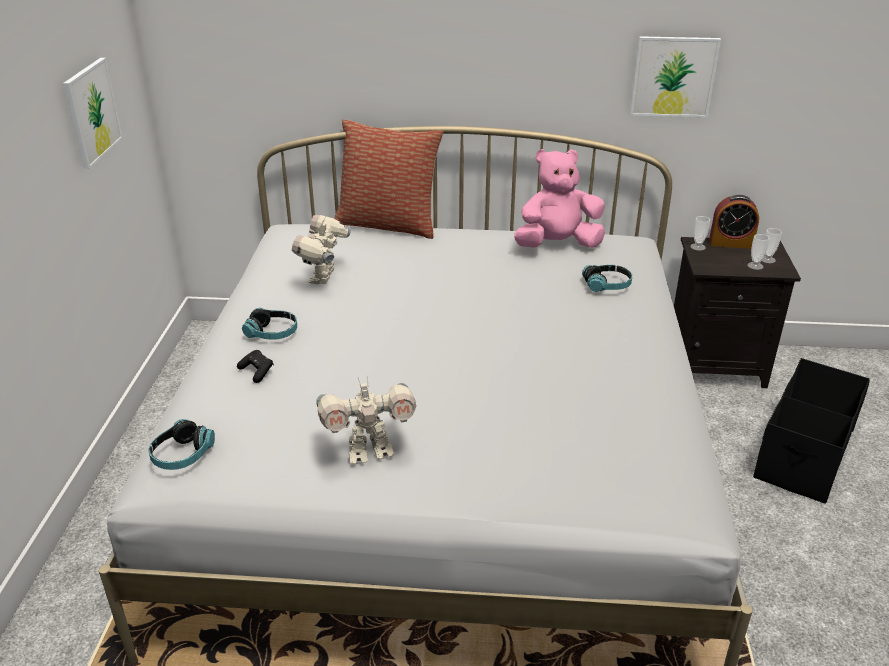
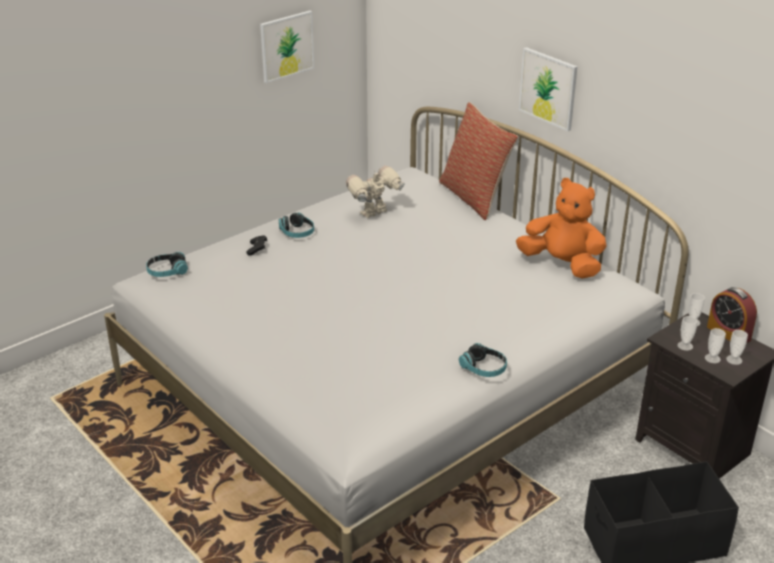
camera: 45 degrees right, 0 degrees up
toy robot [316,375,416,464] -> none
pink plush toy [514,149,605,248] -> orange plush toy [516,178,607,279]
headphones [582,265,632,292] -> headphones moved to [459,343,507,377]
picture [630,36,721,118] -> picture moved to [519,47,577,131]
none -> cup [677,316,698,351]

